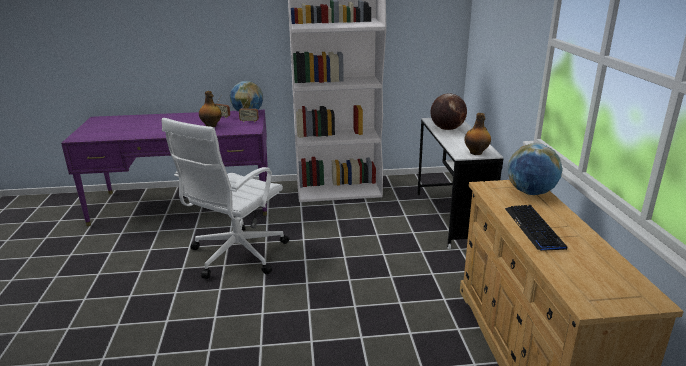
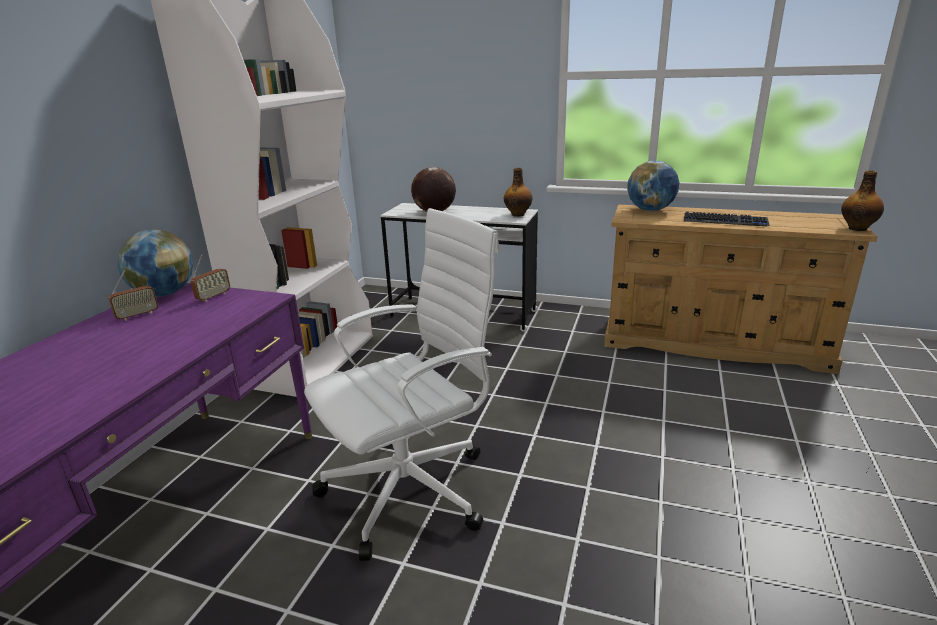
camera: 65 degrees left, 0 degrees up
white office chair [161,118,289,279] -> white office chair turned 90 degrees counterclockwise [304,208,500,561]
bottle [199,91,222,127] -> bottle moved to [841,170,884,231]

